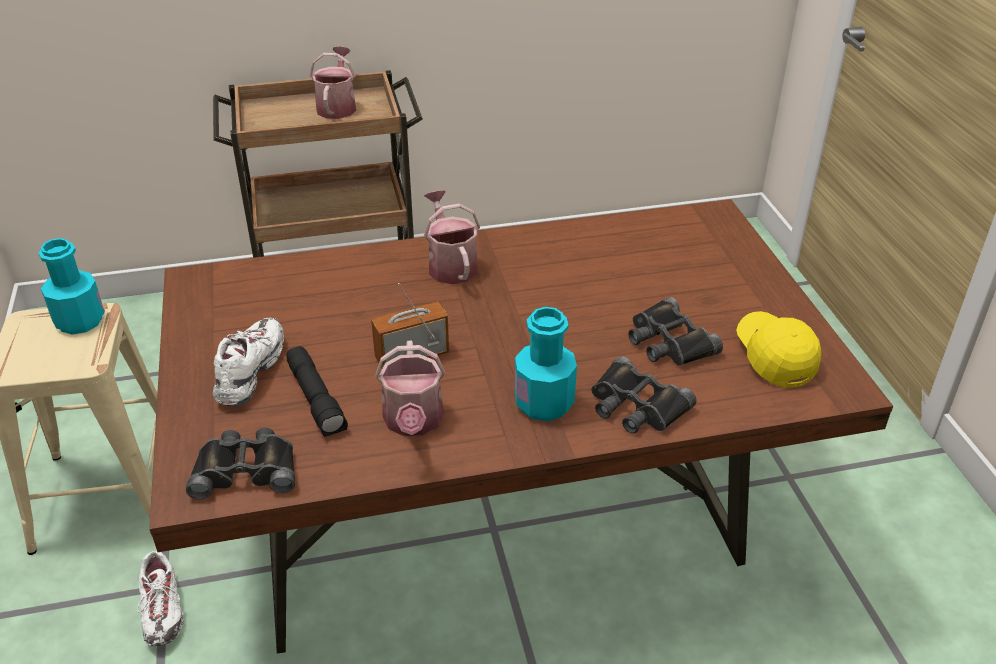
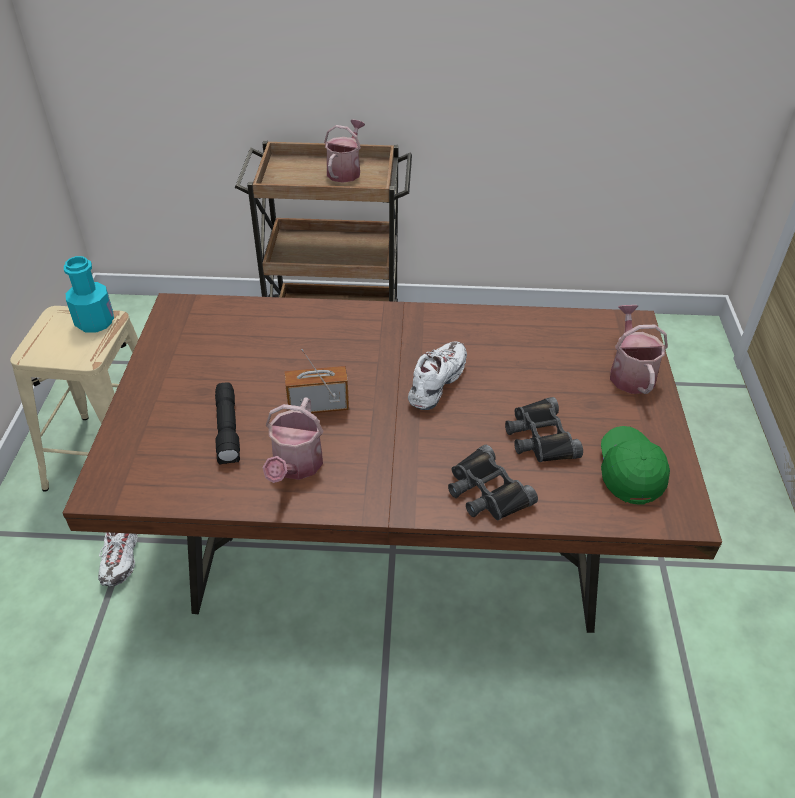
camera: 15 degrees right, 5 degrees up
black binoculars [186,428,295,499] -> none
white shoe [213,318,284,407] -> white shoe moved to [408,342,467,410]
watering can [424,190,480,284] -> watering can moved to [610,305,668,394]
turquoise bottle [515,307,577,421] -> none
yellow cap [736,311,821,388] -> green cap [601,426,670,505]

